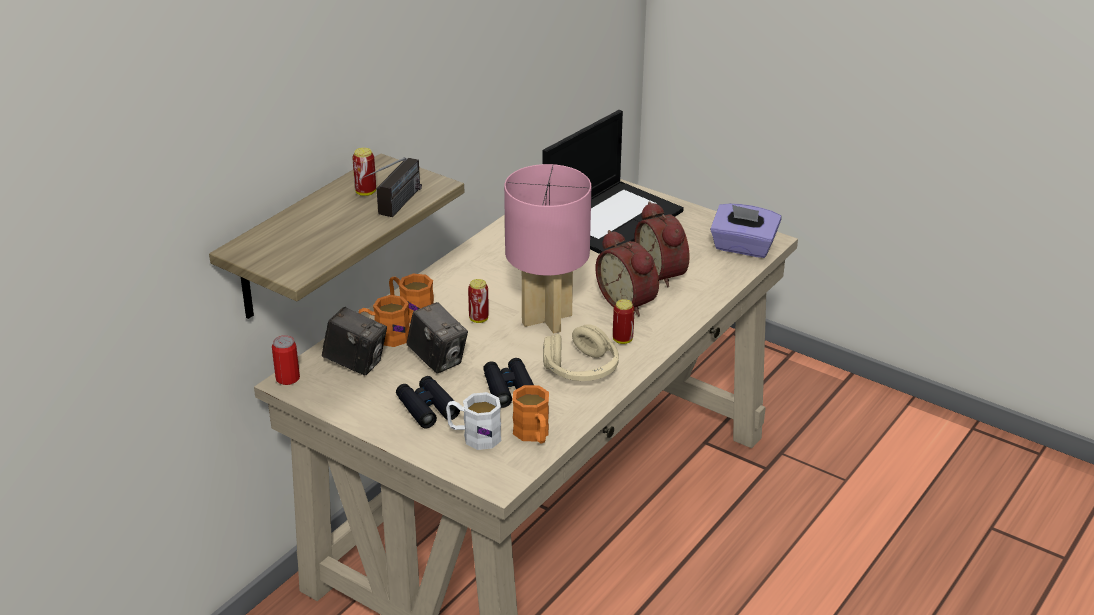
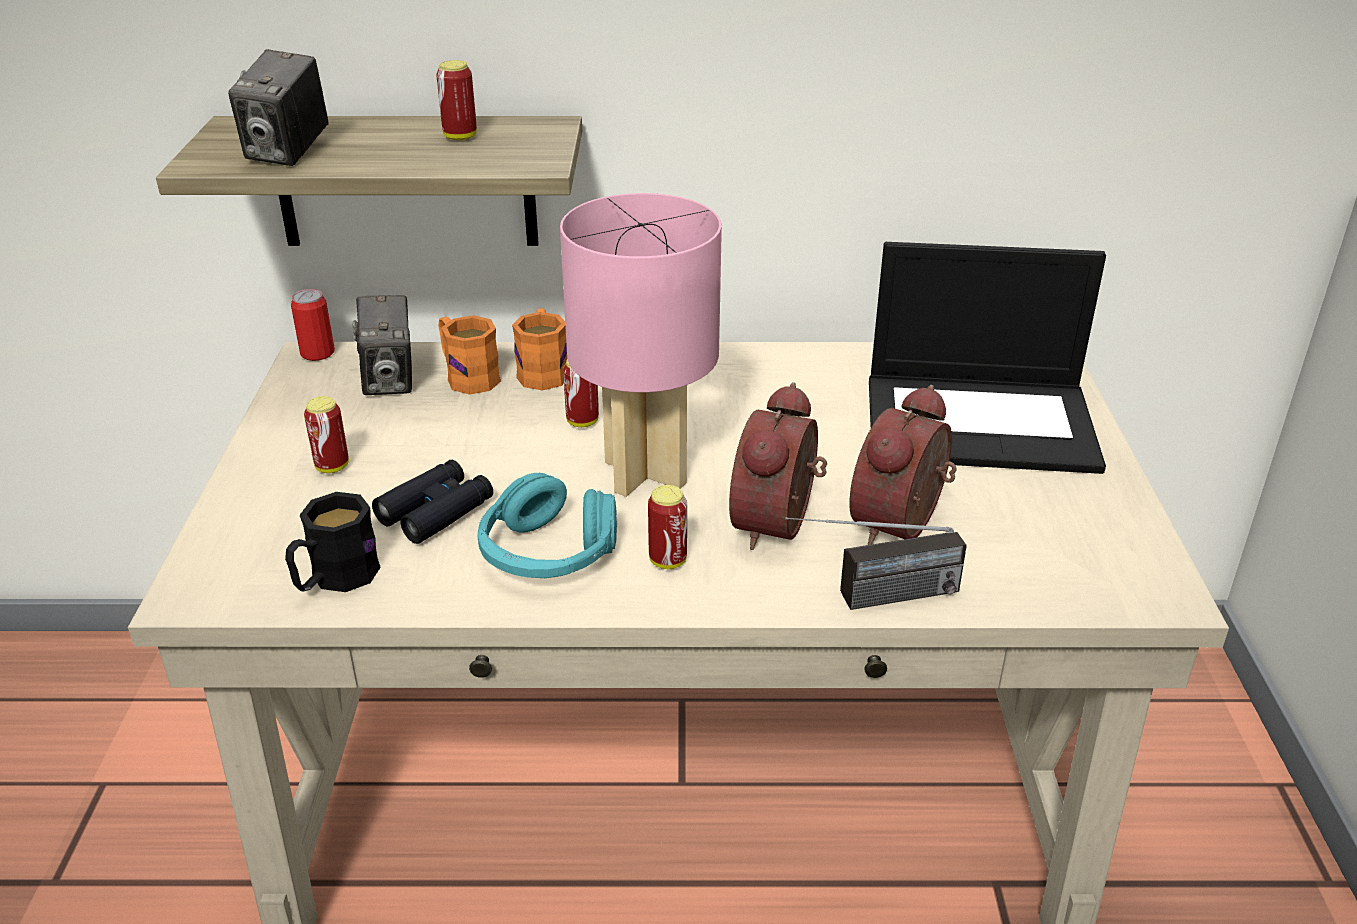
camera: 55 degrees right, 0 degrees up
radio [359,157,422,217] -> radio moved to [785,517,967,610]
black binoculars [396,376,460,429] -> can [304,396,349,473]
camera [407,302,468,373] -> camera moved to [228,49,329,166]
white mug [446,392,502,450] -> none
orange mug [512,385,549,443] -> black mug [285,492,381,592]
beige headphones [543,324,619,381] -> turquoise headphones [477,473,617,578]
purple tissue box [710,203,782,258] -> none

